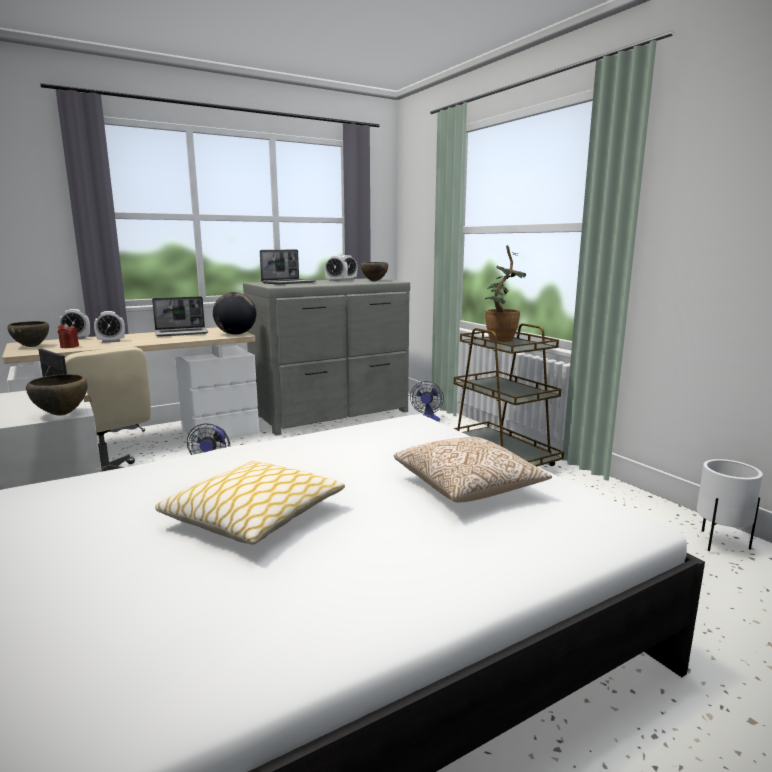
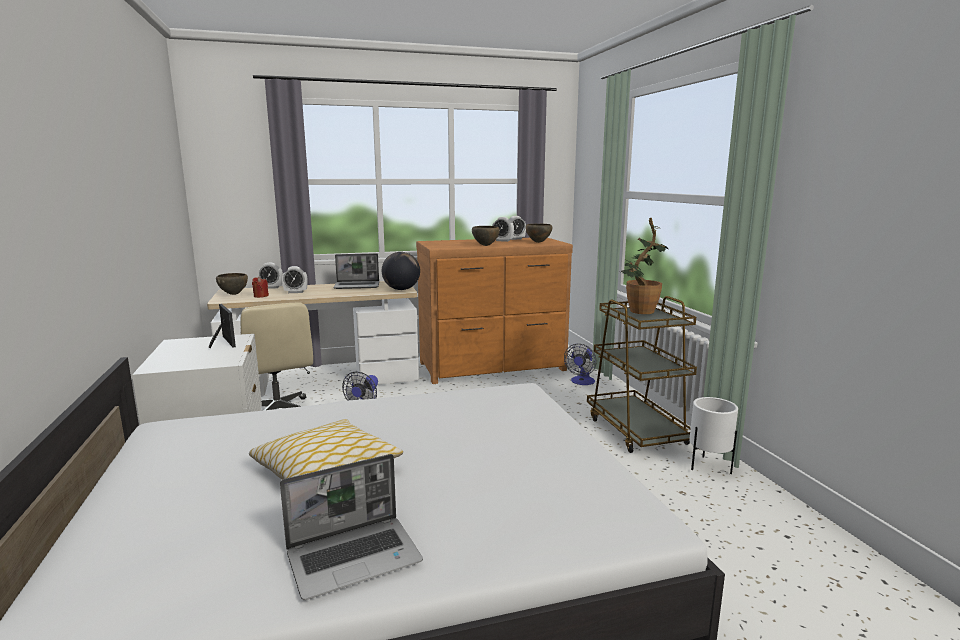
camera: 15 degrees right, 0 degrees up
brown bowl [26,374,87,416] -> brown bowl moved to [472,226,500,246]
grey dresser [243,278,410,436] -> brown dresser [416,238,573,384]
laptop [260,250,316,285] -> laptop moved to [280,454,423,600]
pillow [394,437,552,503] -> none
white planter [697,459,763,551] -> white planter moved to [689,397,738,474]

